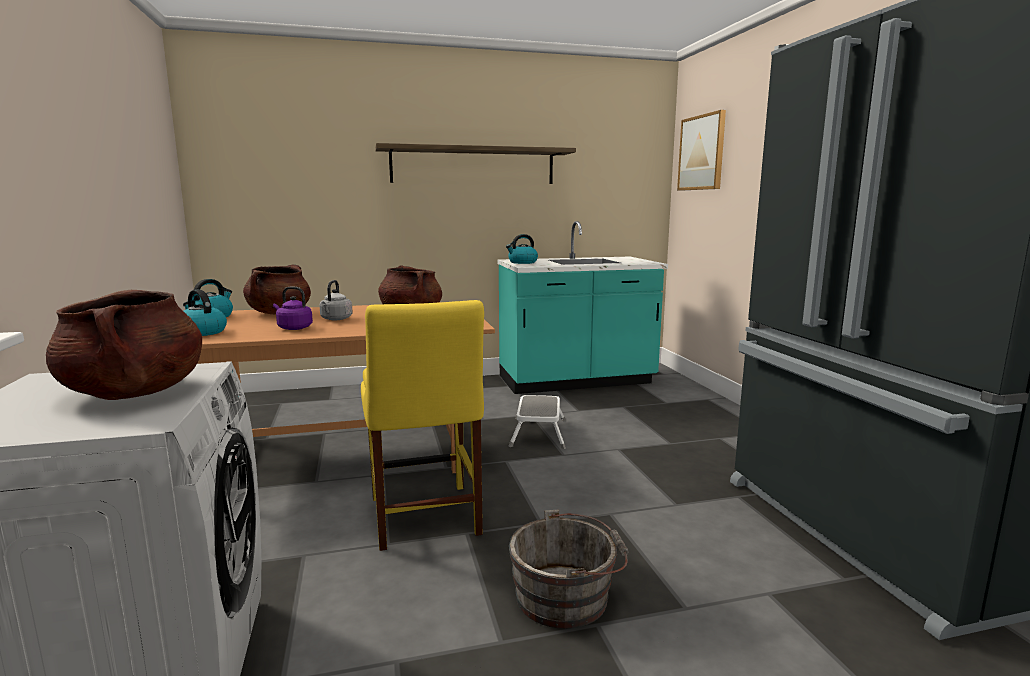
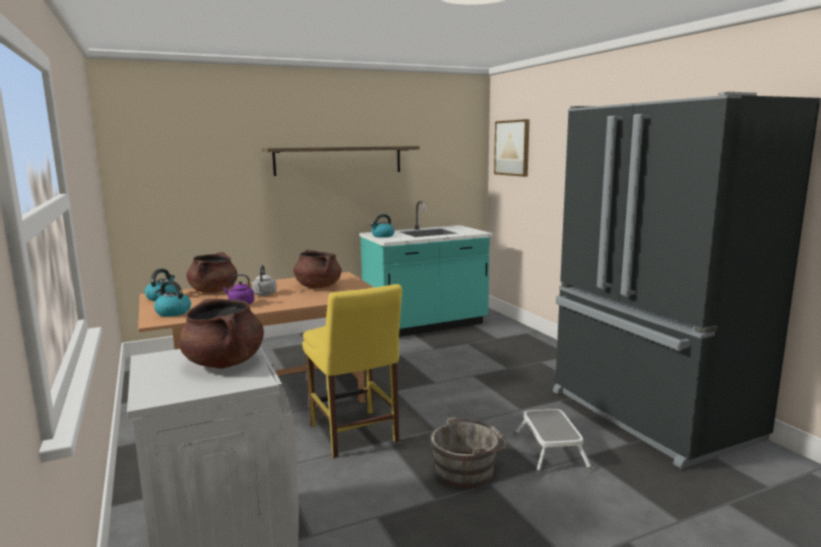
camera: 10 degrees left, 0 degrees up
grey step ladder [508,395,566,449] -> grey step ladder moved to [514,409,593,476]

